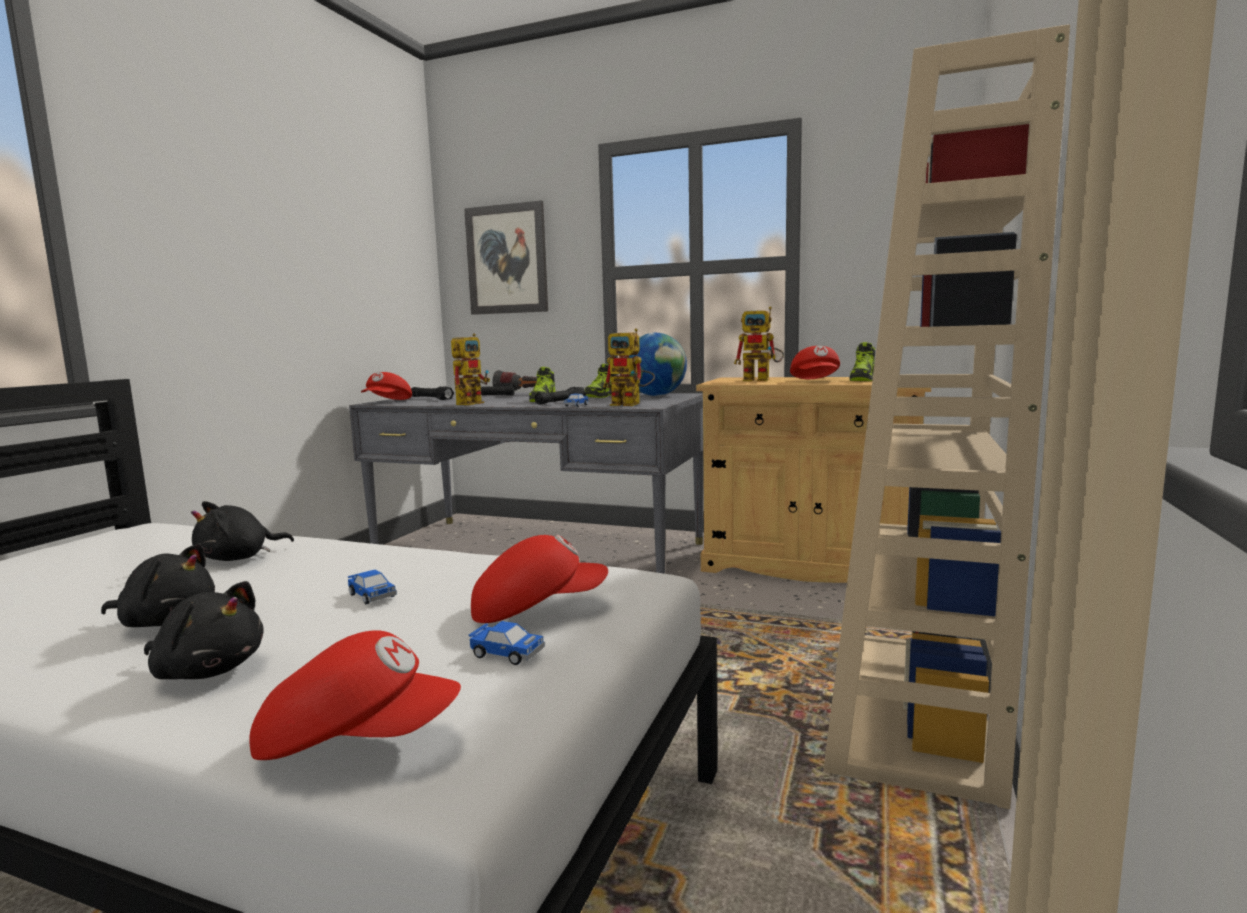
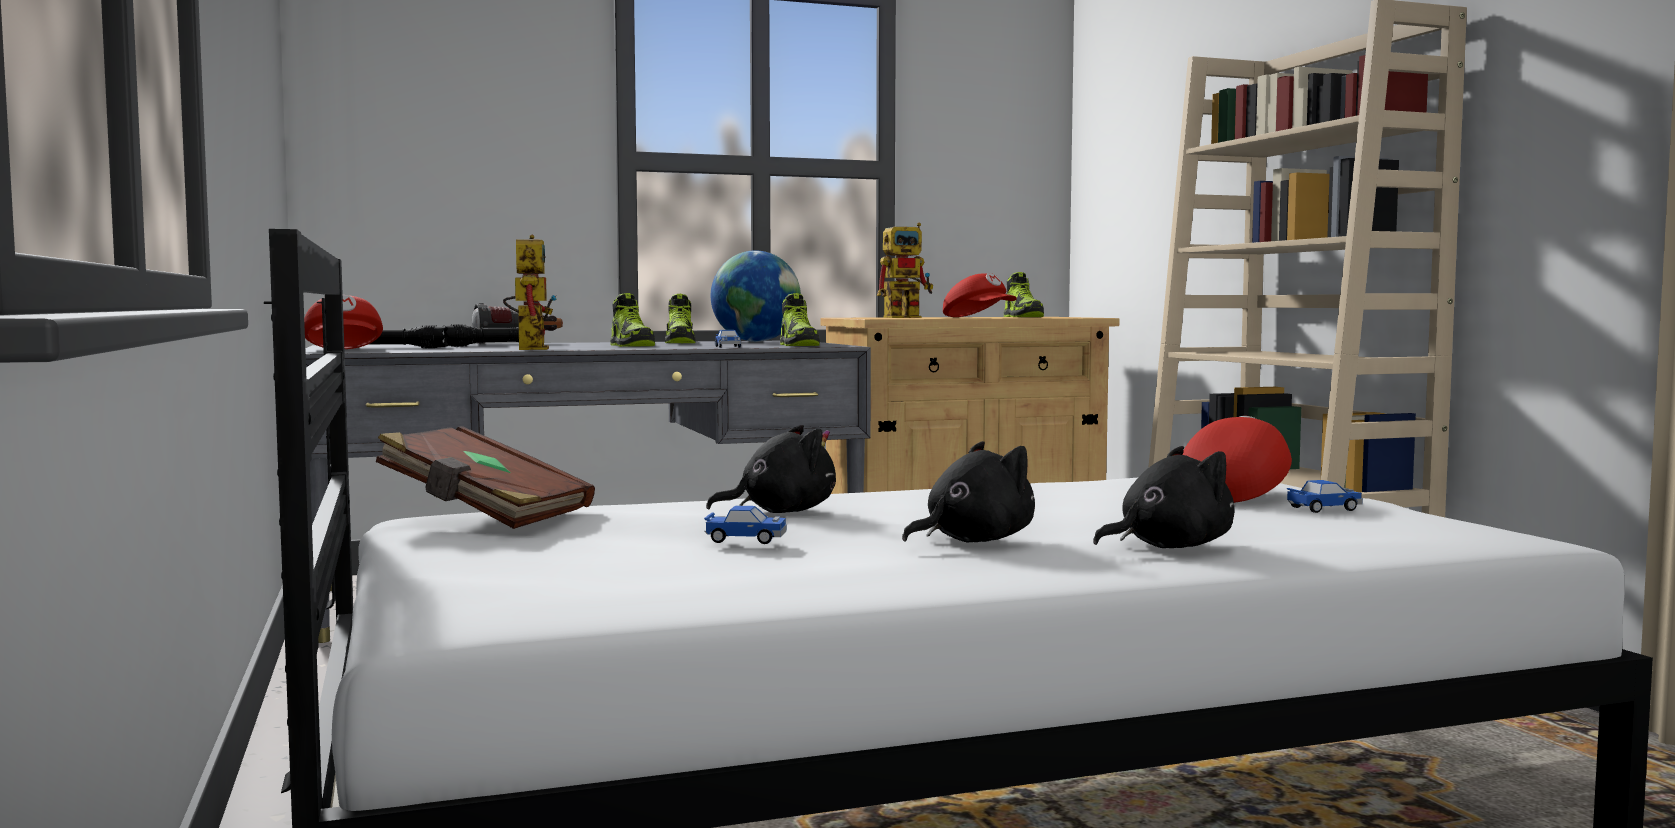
camera: 40 degrees left, 5 degrees down
black plush toy [191,501,294,561] -> black plush toy turned 120 degrees counterclockwise [706,425,836,513]
red cap [249,630,461,760] -> none
toy car [348,570,397,604] -> toy car moved to [704,506,787,544]
picture [464,200,548,315] -> none
black flashlight [535,387,586,405] -> none
toy robot [603,328,655,406] -> shoe [780,293,820,346]
none -> brown book [376,426,595,529]

